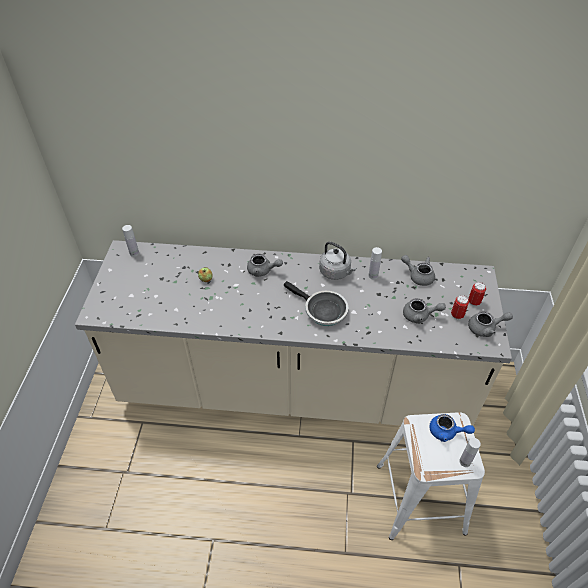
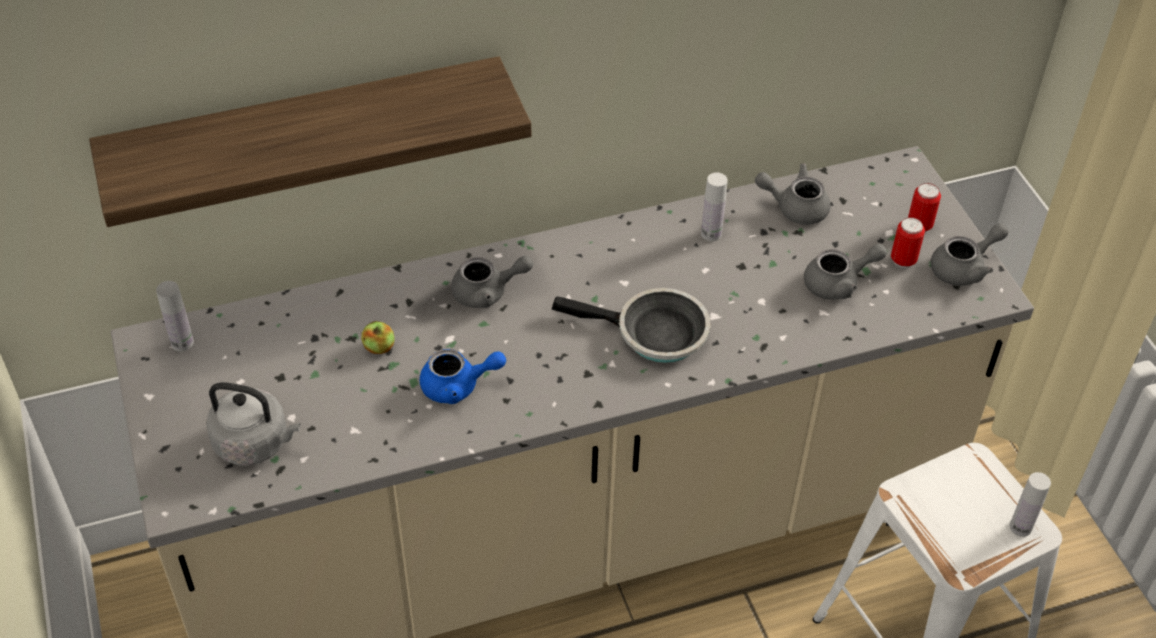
camera: 25 degrees left, 0 degrees up
grey kettle [319,242,357,280] -> grey kettle moved to [206,382,300,465]
blue teapot [429,414,475,442] -> blue teapot moved to [420,349,506,404]
none -> shelf [89,56,531,227]

